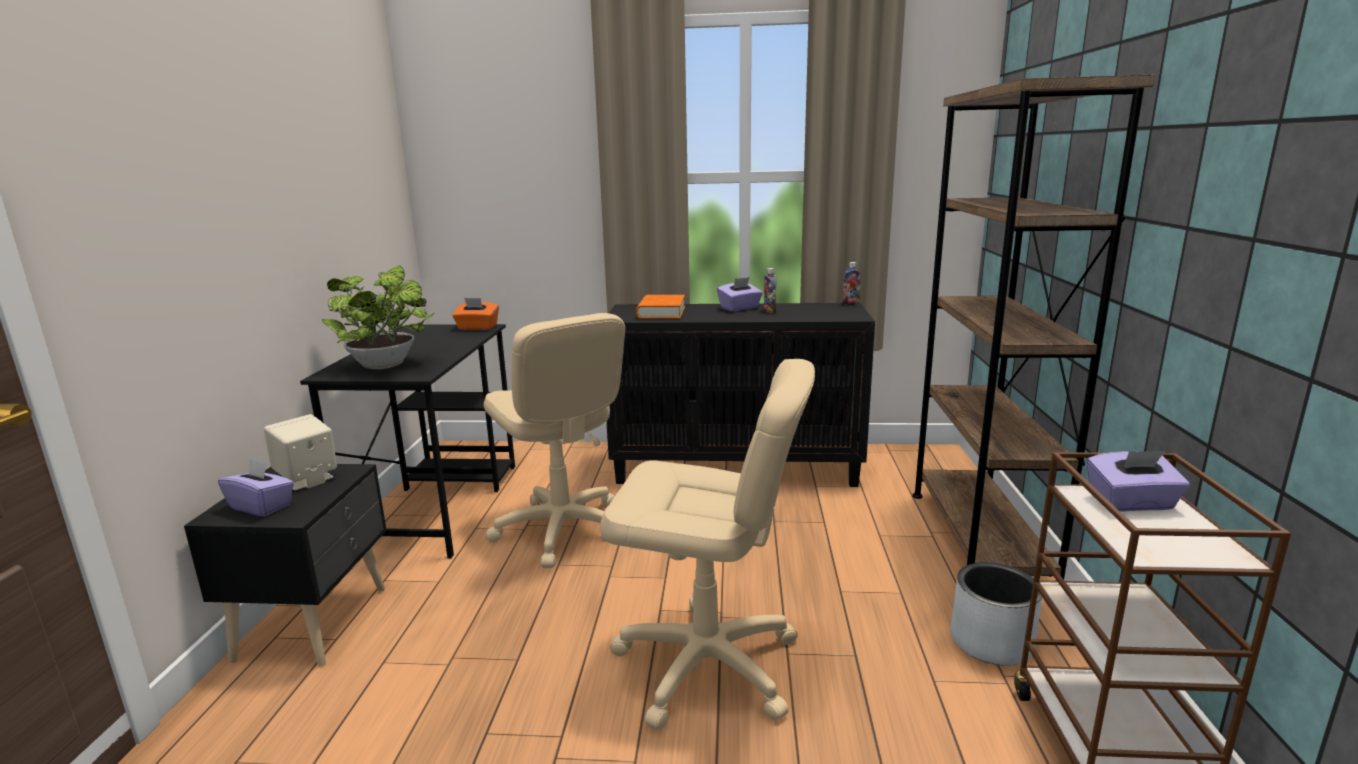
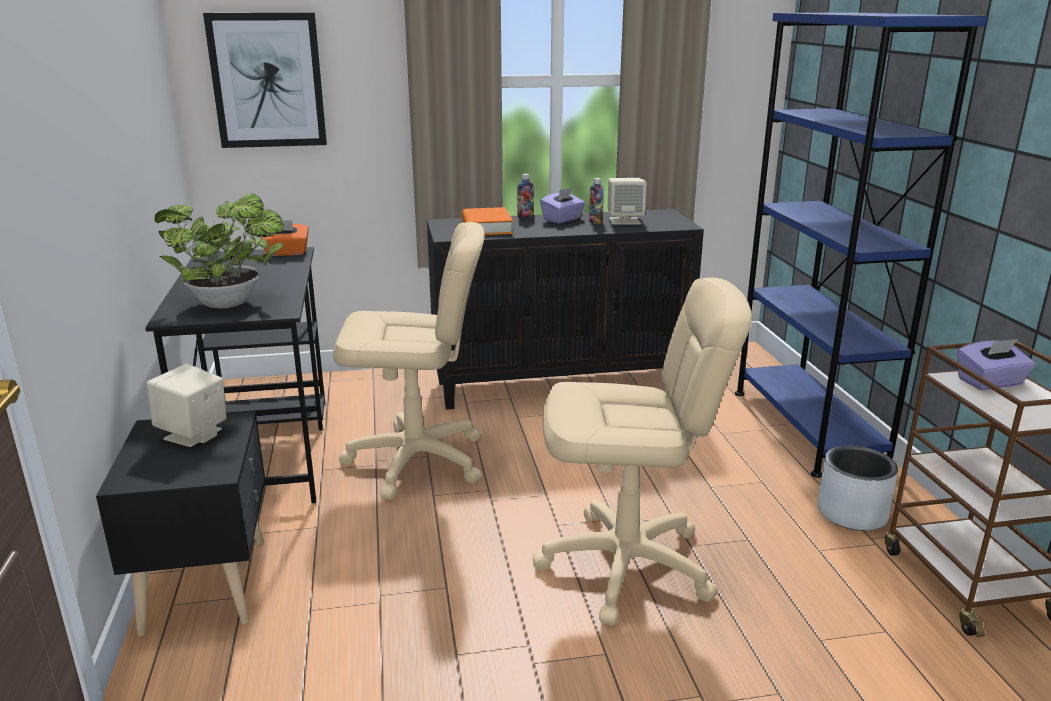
camera: 15 degrees left, 5 degrees up
purple tissue box [218,458,294,517] -> none
beige office chair [484,313,625,568] -> beige office chair turned 45 degrees counterclockwise [333,222,485,500]
bottle [842,262,861,305] -> bottle moved to [517,174,534,218]
brown bookcase [912,75,1155,581] -> blue bookcase [735,13,987,478]
none -> picture [203,13,327,148]
none -> beige speaker [607,178,646,225]

